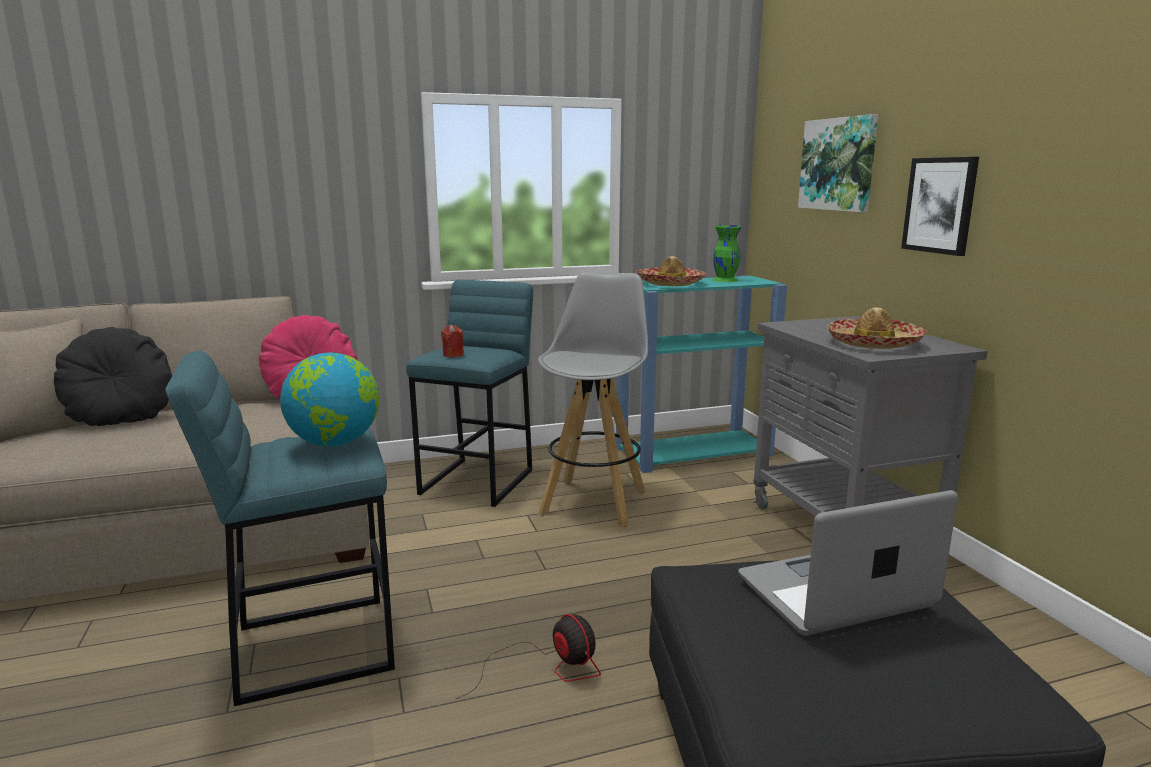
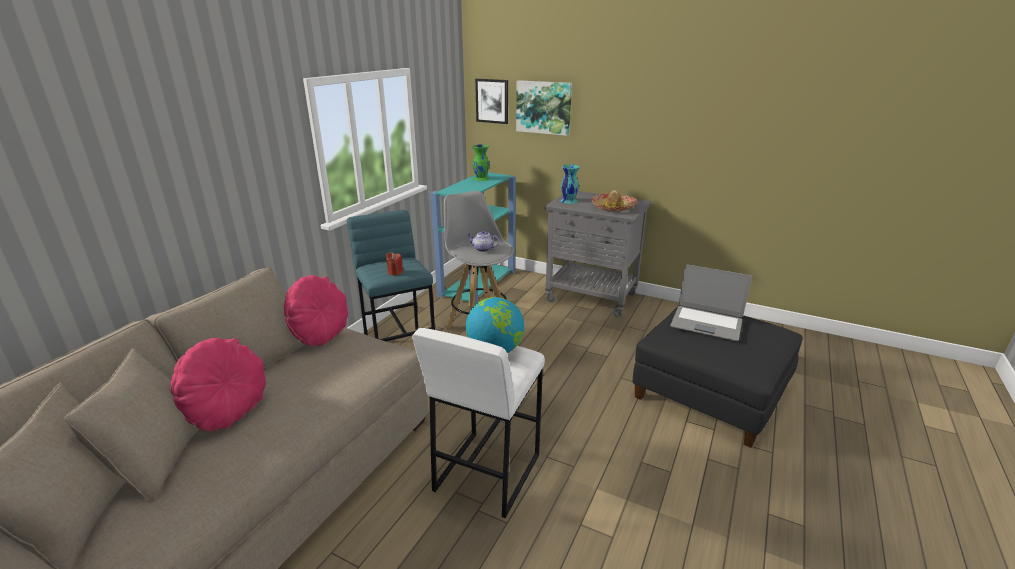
camera: 45 degrees left, 10 degrees up
black pillow [54,327,172,426] -> pink pillow [171,338,266,432]
turquoise stool [166,350,395,706] -> white stool [412,328,545,518]
fan [456,614,601,699] -> none
hat [636,256,706,286] -> none
laptop [738,490,958,636] -> laptop turned 90 degrees counterclockwise [671,264,752,341]
picture [901,157,979,256] -> picture moved to [475,79,508,124]
none -> teapot [467,231,499,252]
none -> turquoise vase [561,165,580,204]

